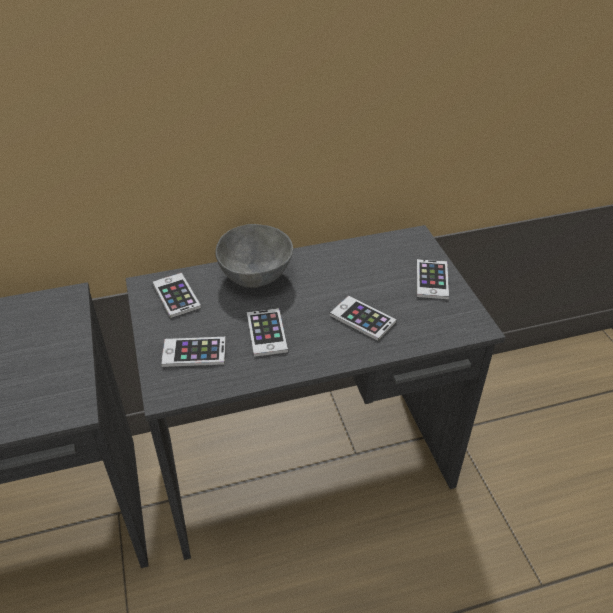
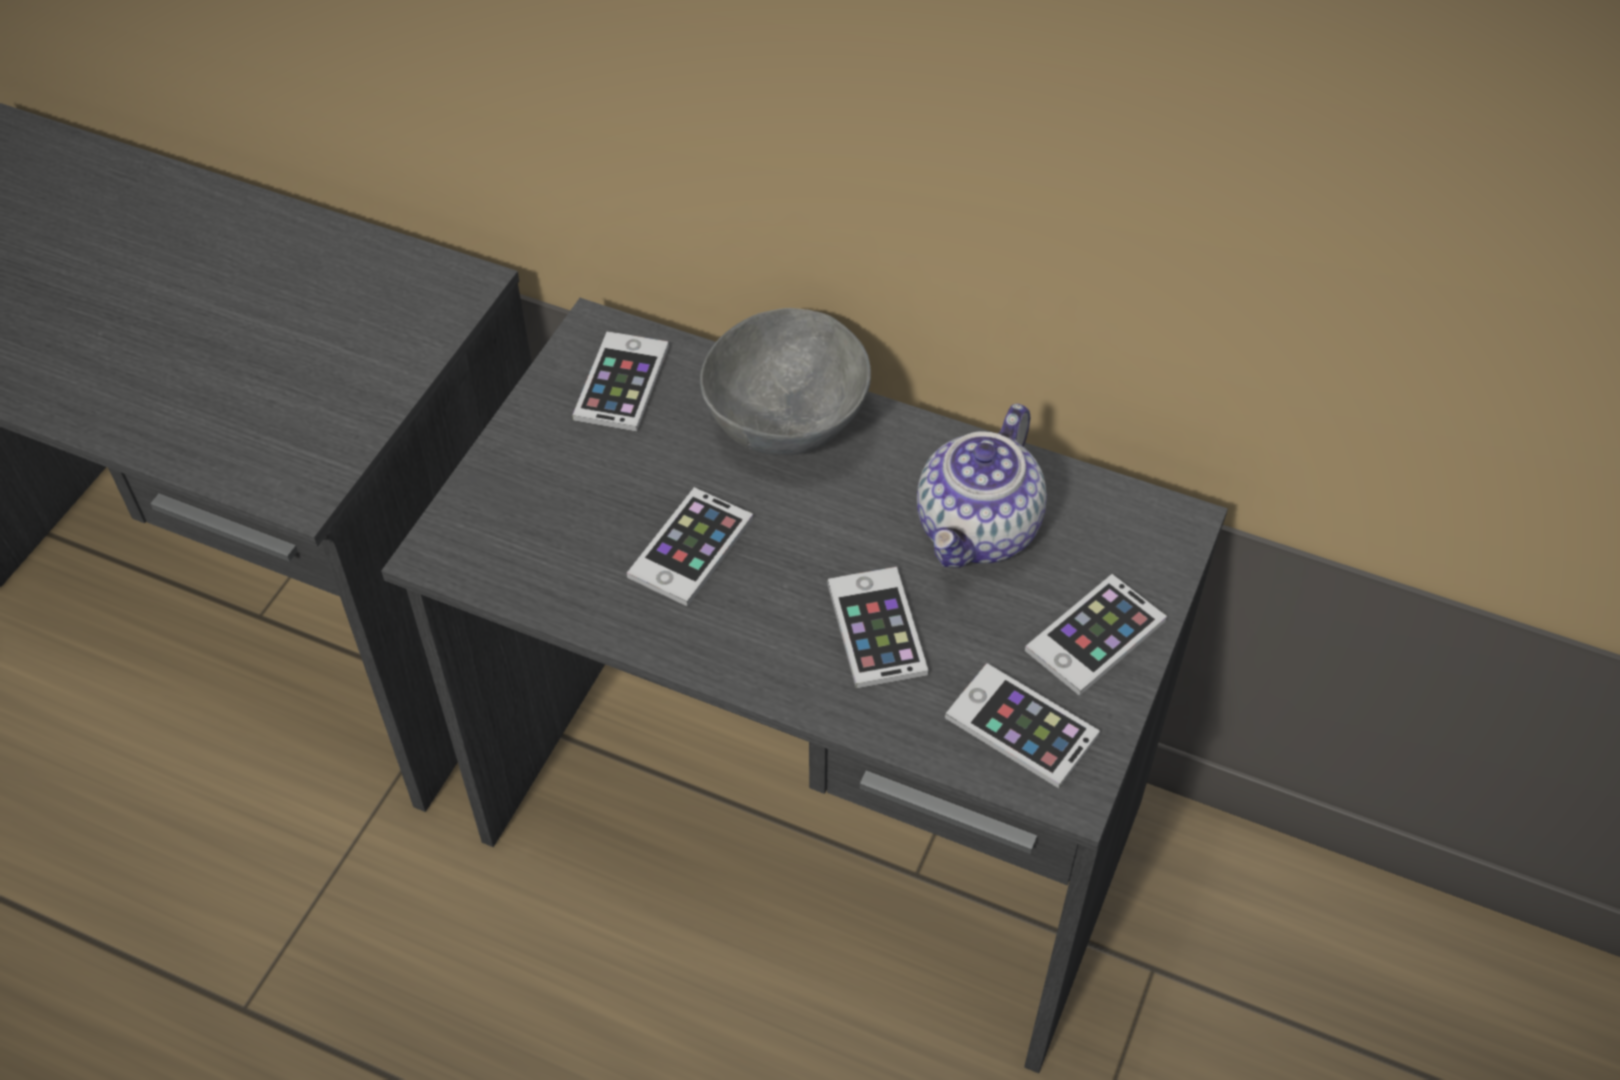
camera: 40 degrees right, 10 degrees up
phone [161,337,226,367] -> phone moved to [945,663,1100,788]
none -> teapot [917,404,1047,568]

